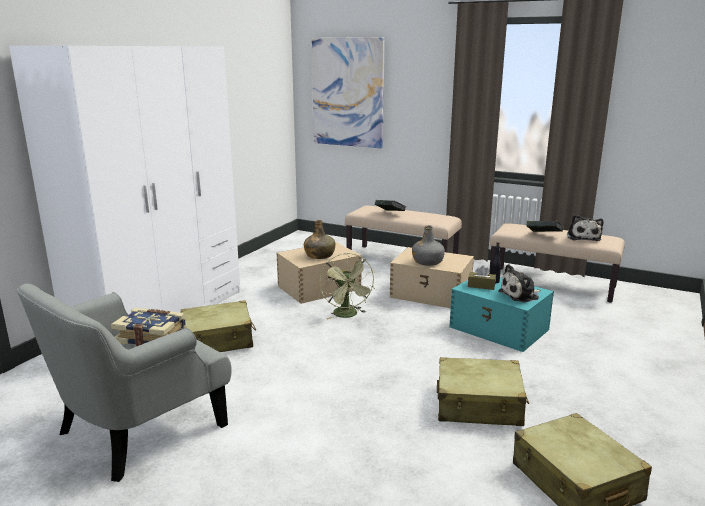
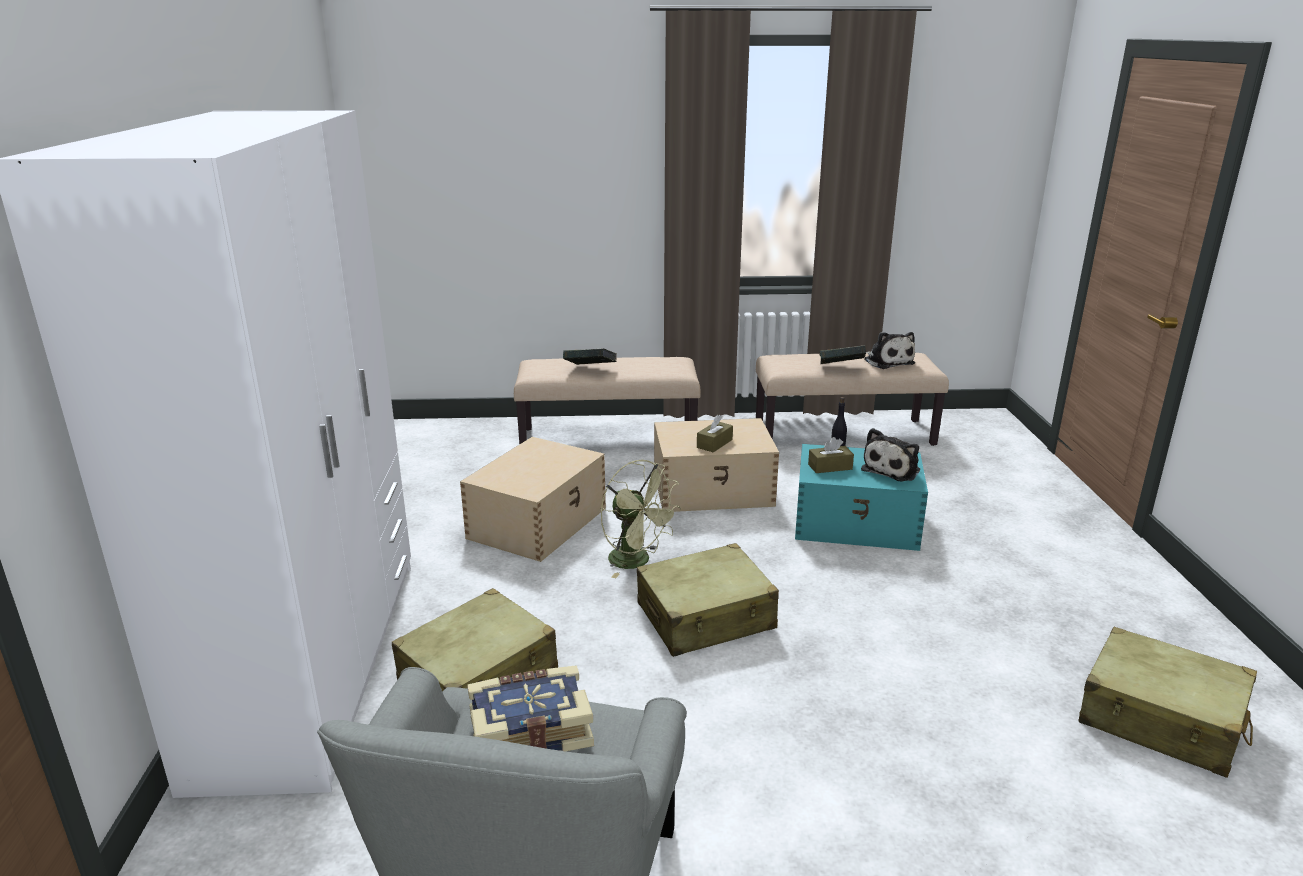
camera: 30 degrees left, 5 degrees up
green bottle [304,220,335,259] -> none
picture [312,37,385,148] -> none
grey bottle [412,225,445,266] -> brown tissue box [697,415,733,452]
beige suitcase [437,357,529,426] -> beige suitcase moved to [637,543,779,657]

